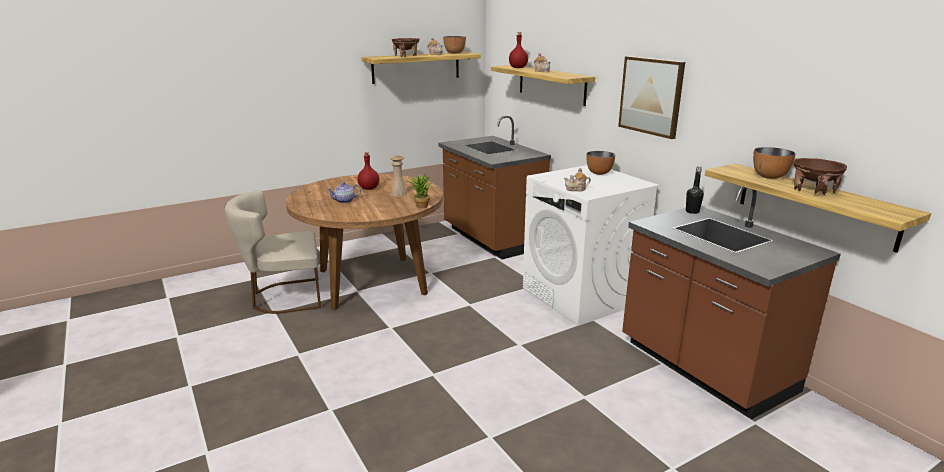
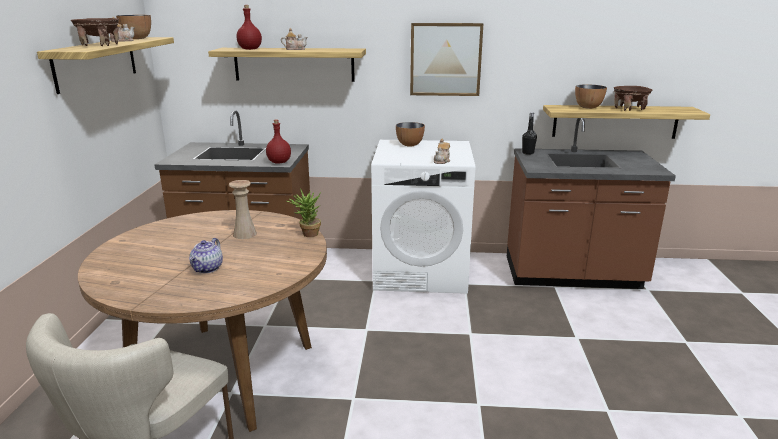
camera: 55 degrees left, 0 degrees up
red bottle [357,152,379,190] -> red bottle moved to [266,120,291,164]

